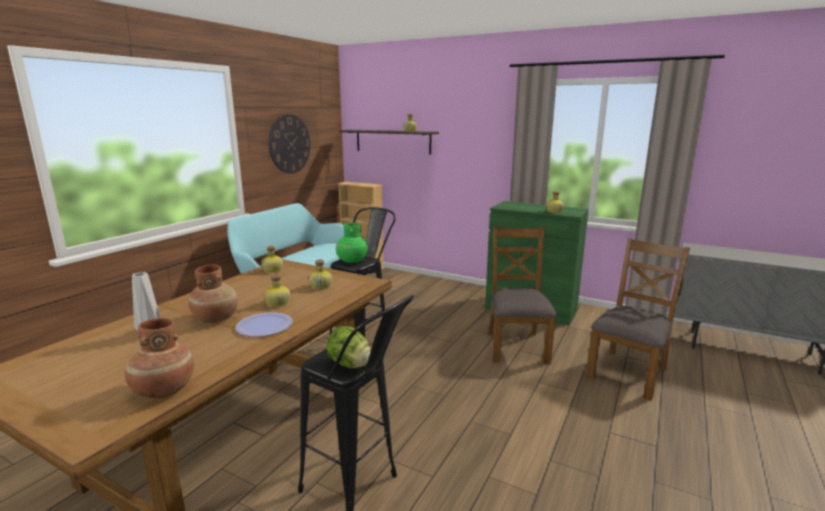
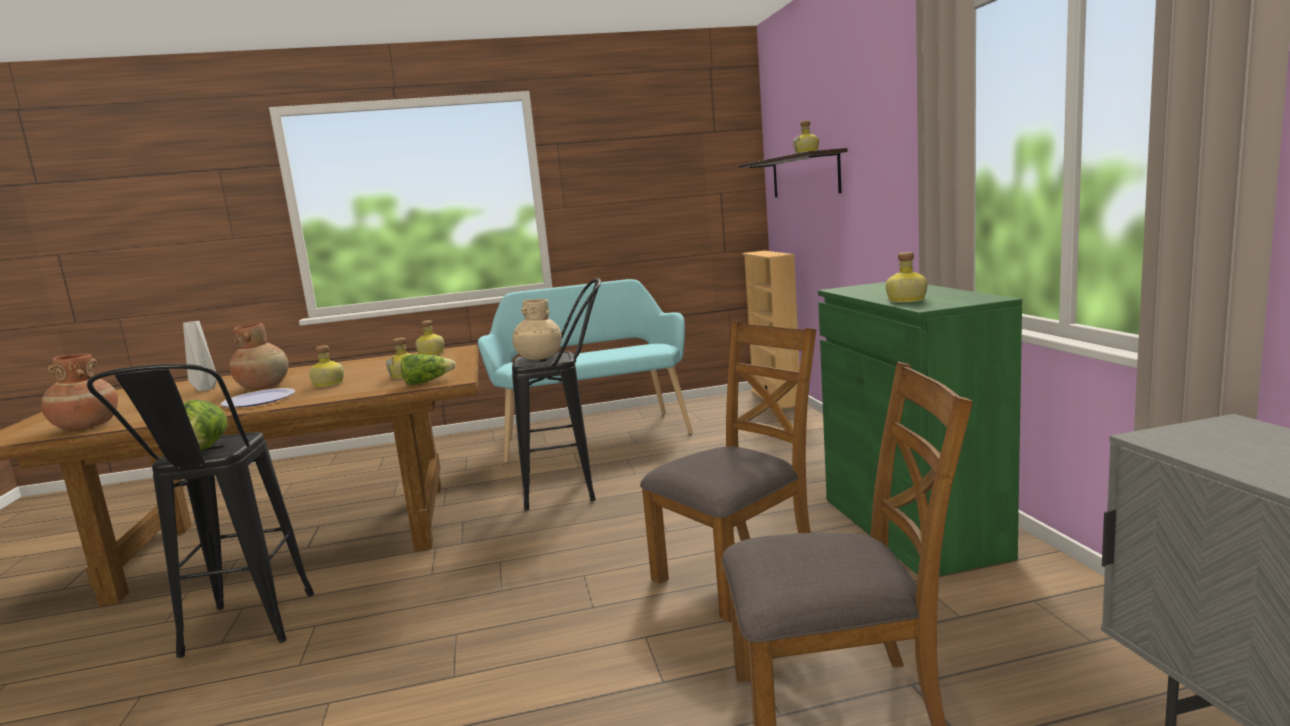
camera: 50 degrees right, 5 degrees down
wall clock [268,114,310,174] -> none
green vase [336,223,368,263] -> beige vase [512,299,562,360]
none -> lettuce [401,354,456,385]

